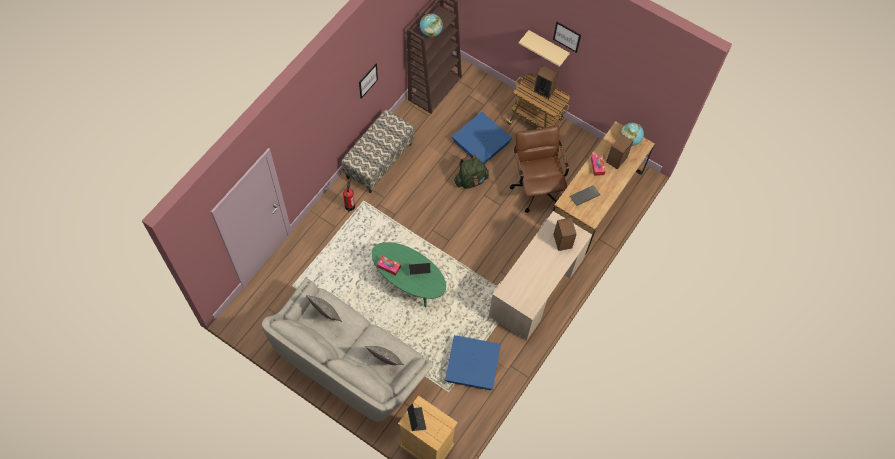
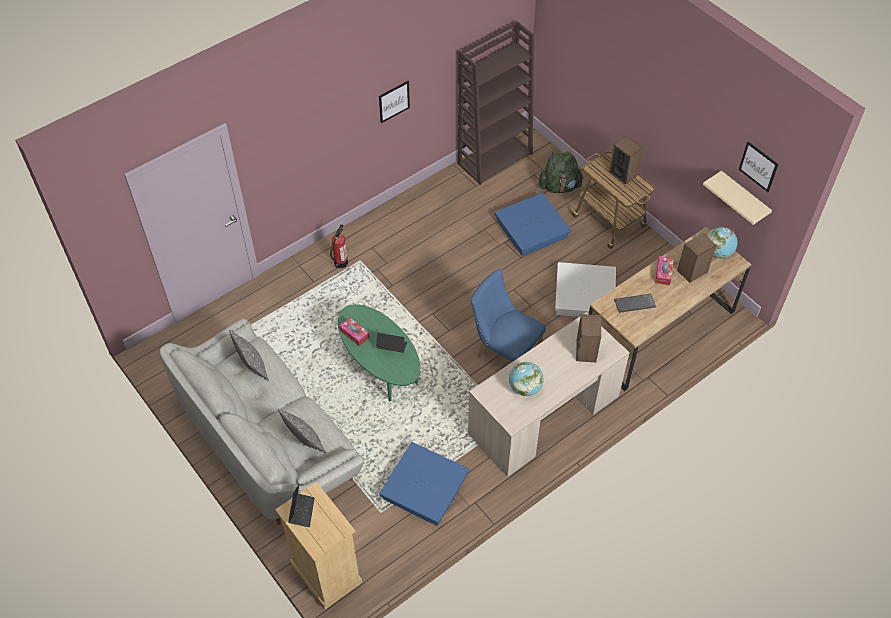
camera: 20 degrees right, 10 degrees down
bench [341,110,414,193] -> none
globe [420,14,443,37] -> globe moved to [509,362,544,396]
green backpack [454,154,489,189] -> green backpack moved to [539,151,584,193]
brown office chair [510,126,569,213] -> white storage box [555,262,616,317]
beige shelf [519,30,570,67] -> beige shelf moved to [703,171,772,225]
picture [553,22,581,53] -> picture moved to [739,141,779,192]
none -> blue chair [471,269,546,362]

